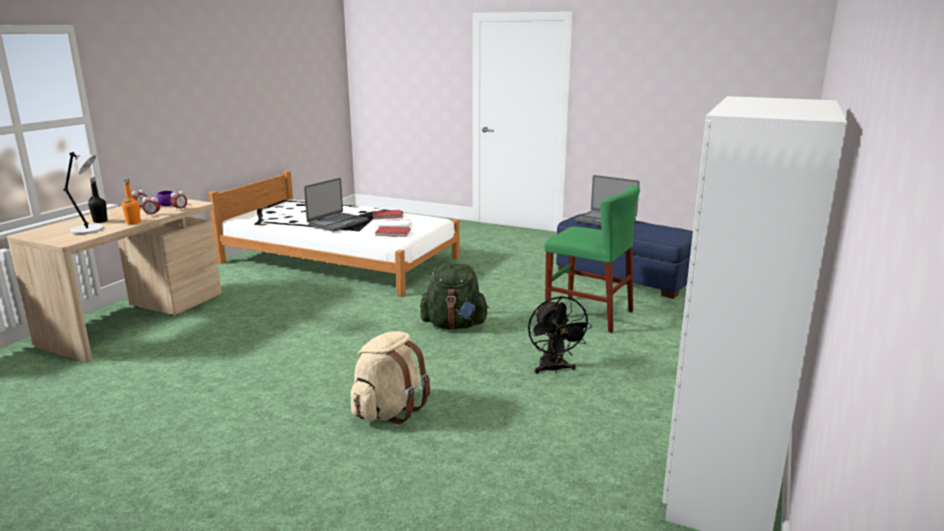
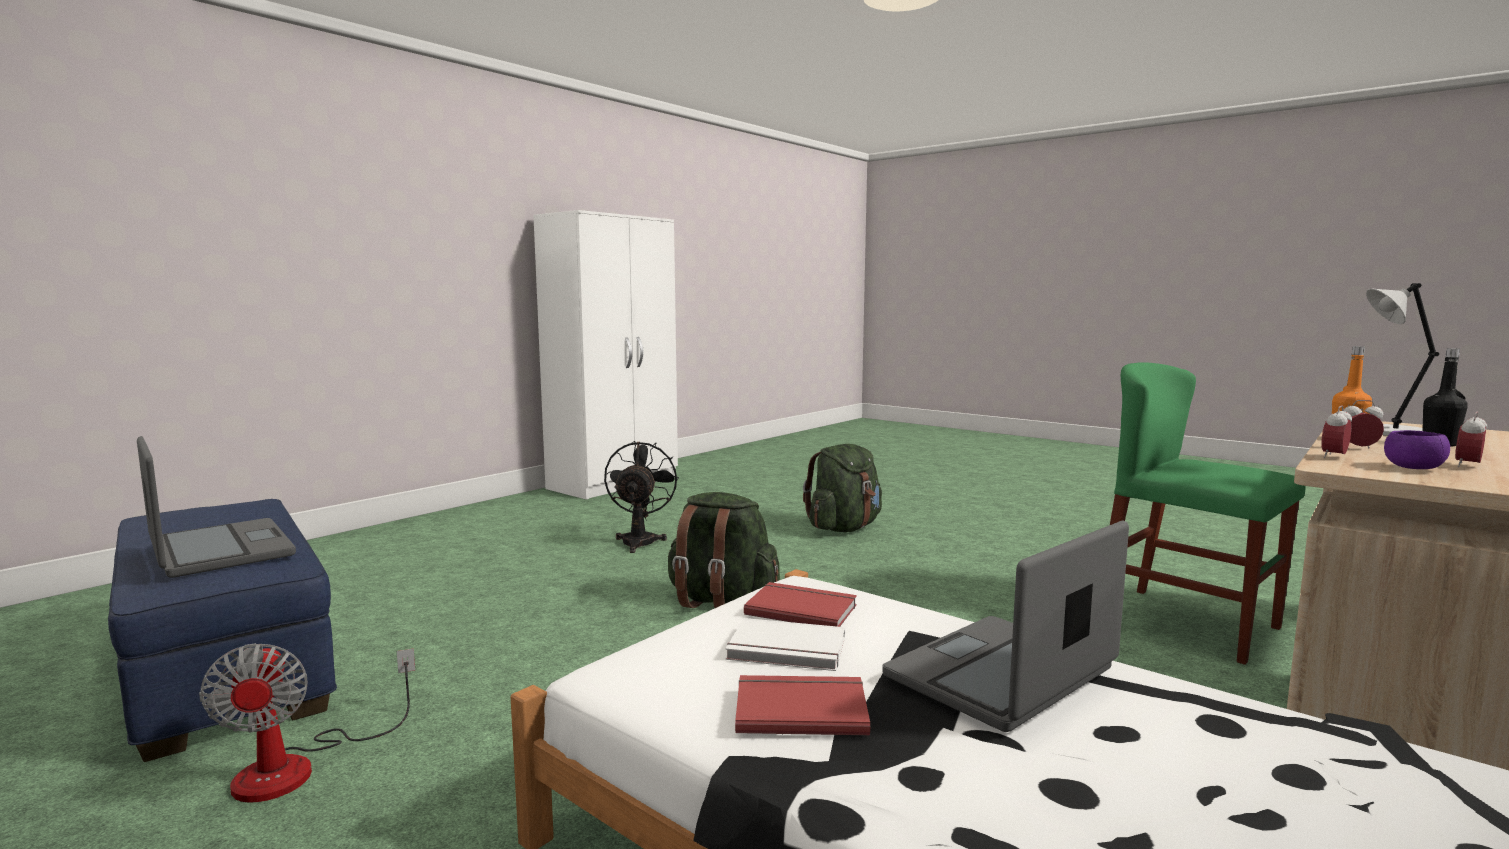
camera: 165 degrees left, 10 degrees down
beige backpack [350,331,430,424] -> green backpack [803,444,882,532]
green chair [544,186,640,333] -> green chair moved to [1110,362,1305,665]
none -> fan [199,643,415,803]

